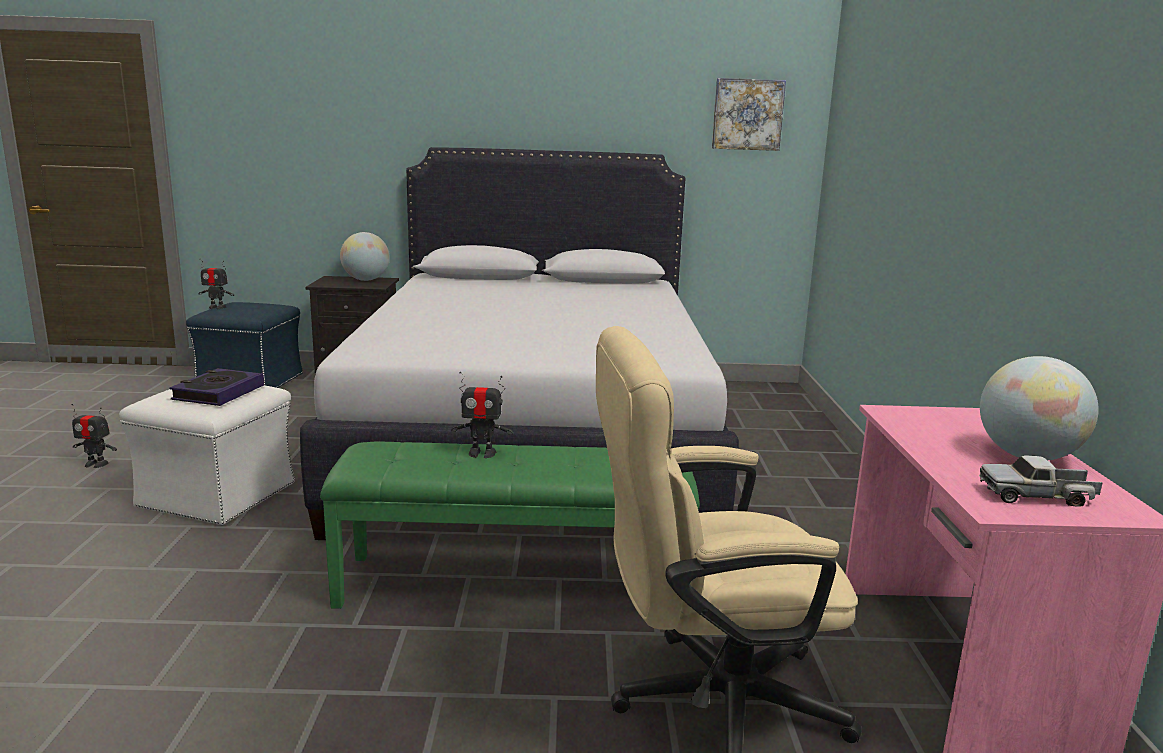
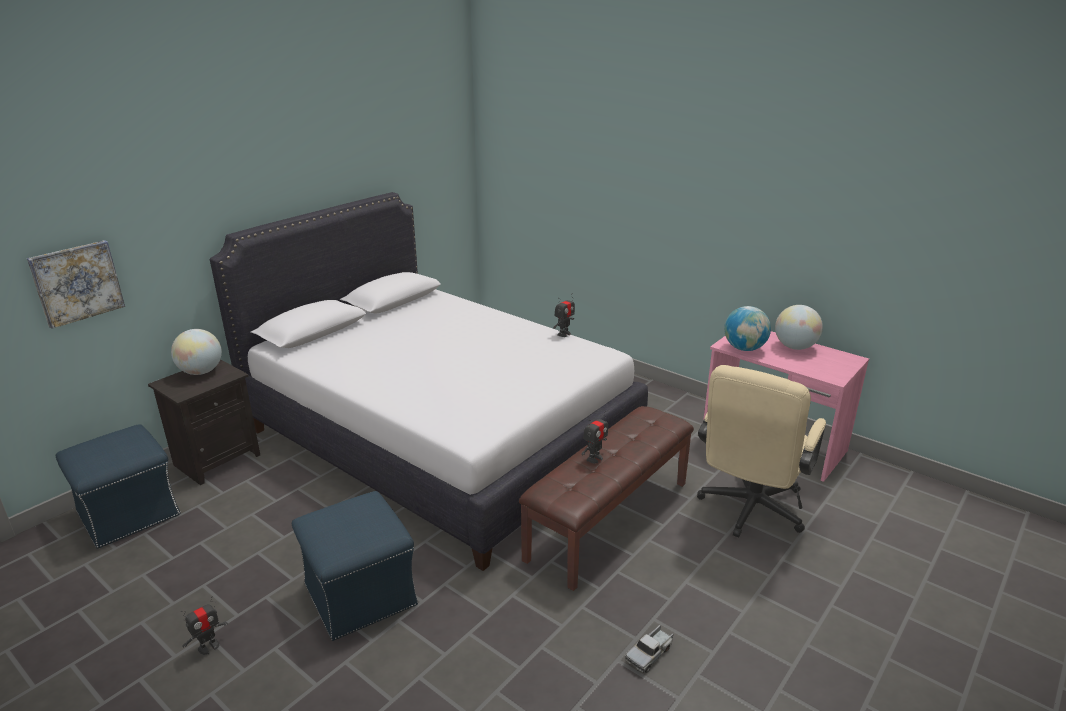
camera: 50 degrees left, 10 degrees up
white ottoman [119,385,295,525] -> blue ottoman [292,491,418,641]
book [170,368,264,406] -> none
toy robot [198,259,234,309] -> toy robot moved to [553,293,575,337]
green bench [320,441,700,609] -> brown bench [519,406,694,591]
picture [712,78,786,151] -> picture moved to [27,240,125,329]
toy truck [979,455,1102,507] -> toy truck moved to [625,625,673,673]
none -> globe [724,306,771,351]

